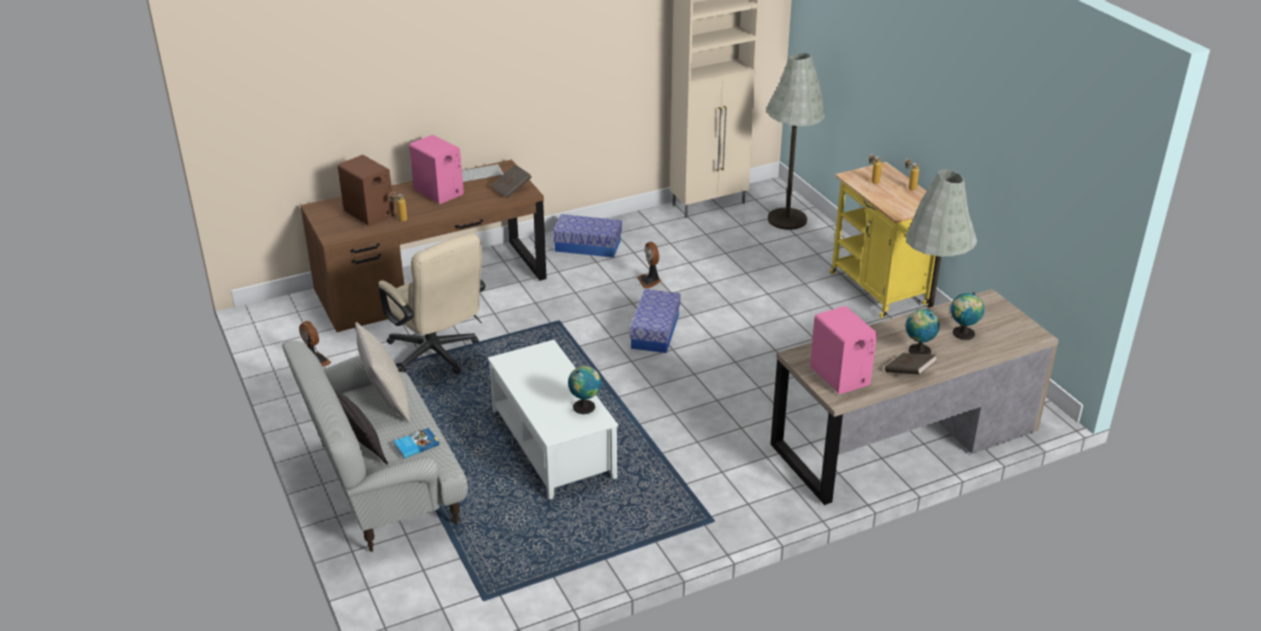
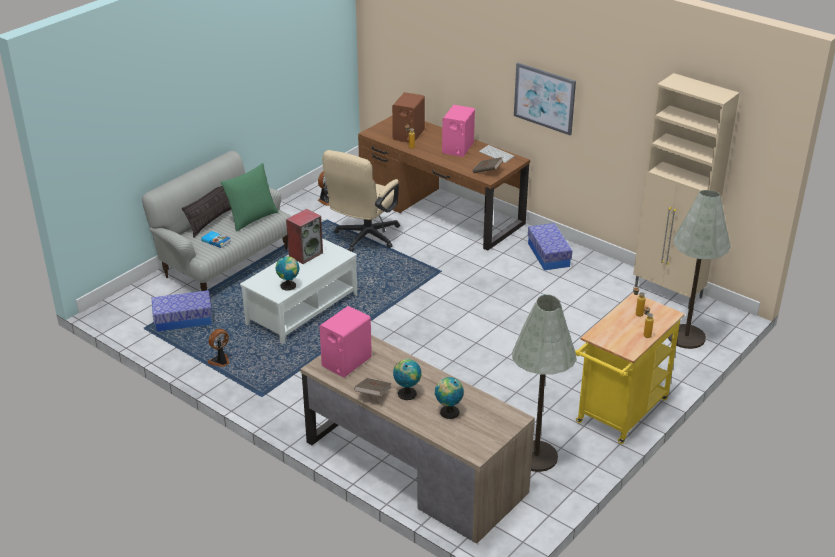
camera: 65 degrees right, 0 degrees up
beige pillow [355,322,410,422] -> green pillow [221,163,278,232]
storage box [630,289,681,353] -> storage box moved to [152,290,212,331]
fan [637,242,661,289] -> fan moved to [208,329,230,367]
none -> speaker [286,209,323,264]
none -> picture [514,63,576,135]

